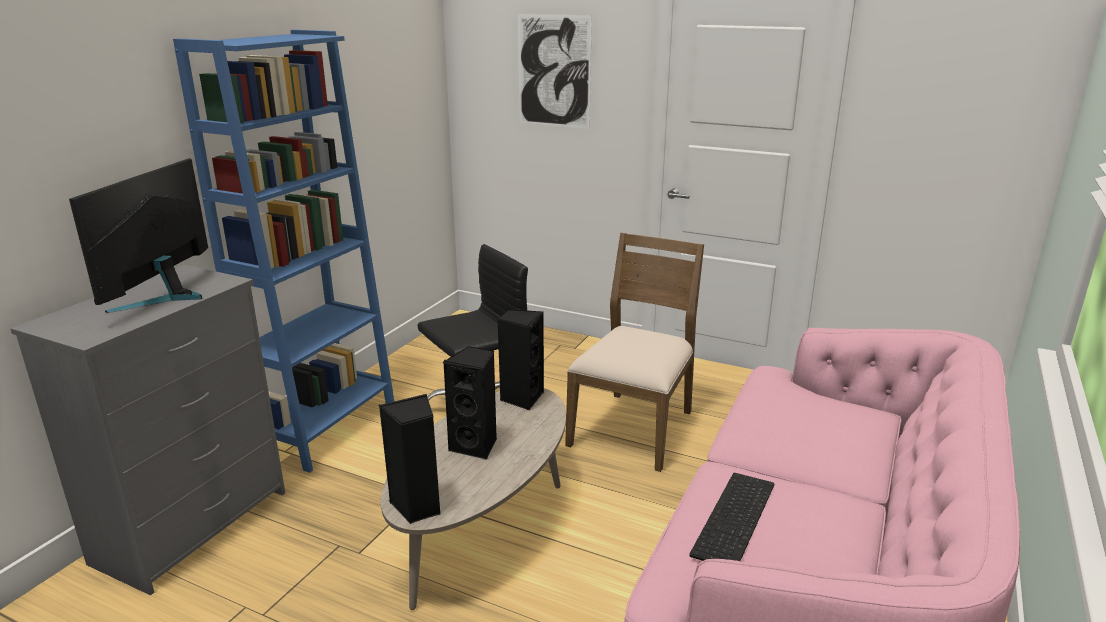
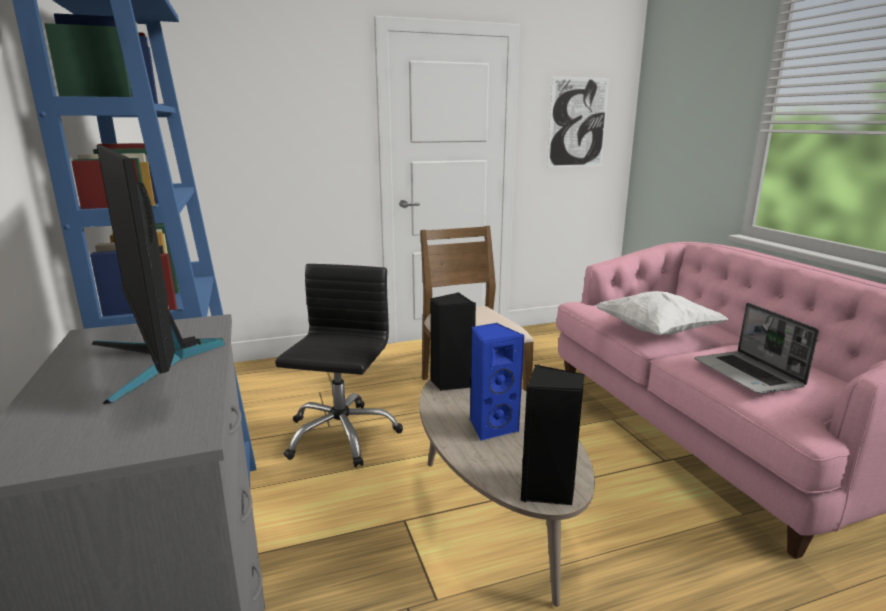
camera: 45 degrees left, 5 degrees down
black speaker [442,346,497,460] -> blue speaker [470,323,525,441]
picture [518,14,592,129] -> picture moved to [547,76,609,167]
keyboard [689,473,774,561] -> laptop [694,303,819,394]
none -> white pillow [595,291,729,335]

